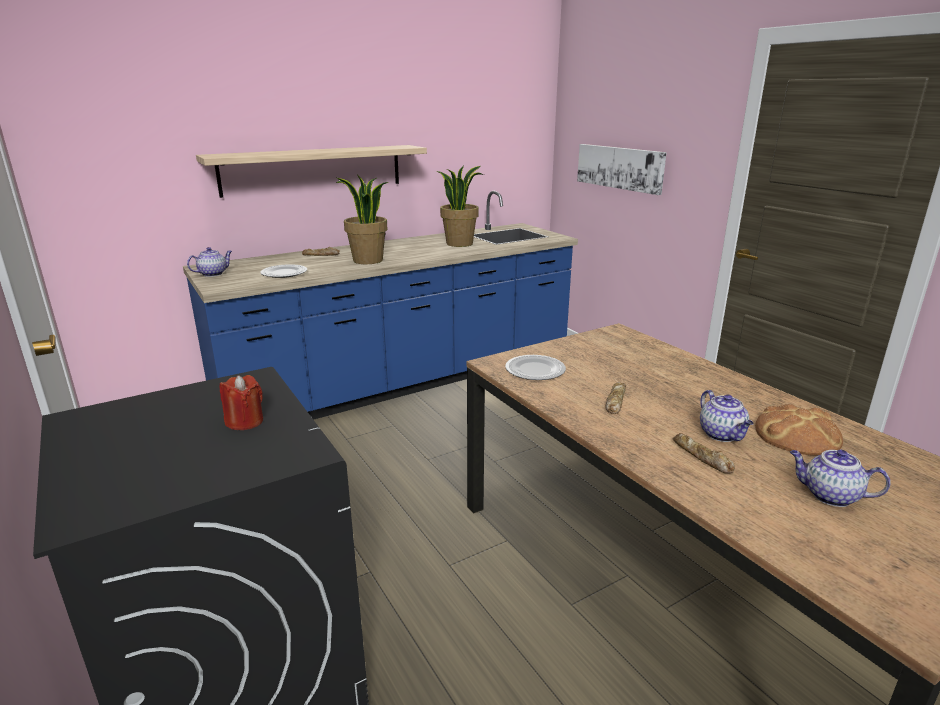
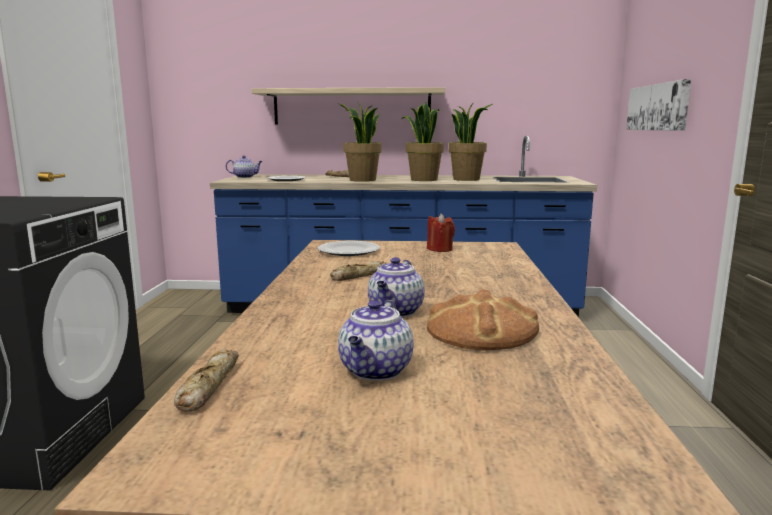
camera: 35 degrees right, 10 degrees down
red candle [220,375,263,430] -> red candle moved to [427,213,455,252]
bread [673,433,735,474] -> bread moved to [174,349,239,412]
teapot [790,450,891,507] -> teapot turned 135 degrees counterclockwise [338,300,413,381]
none -> potted plant [401,102,444,181]

